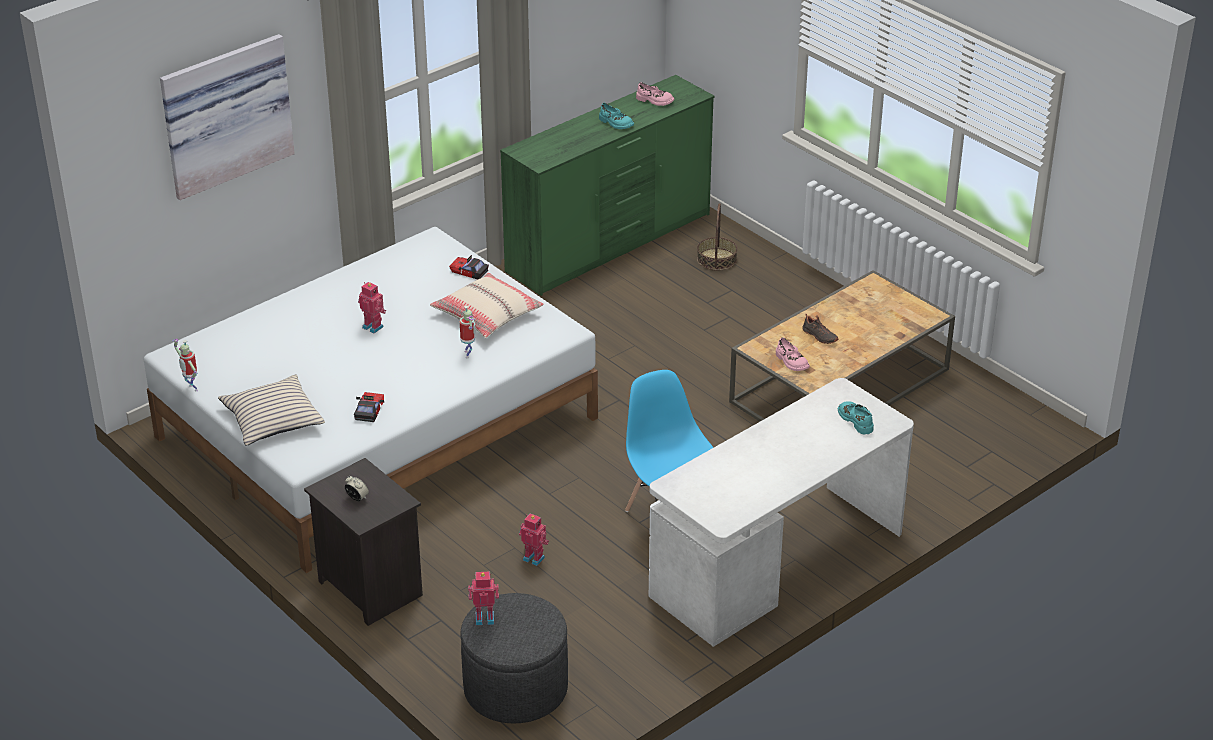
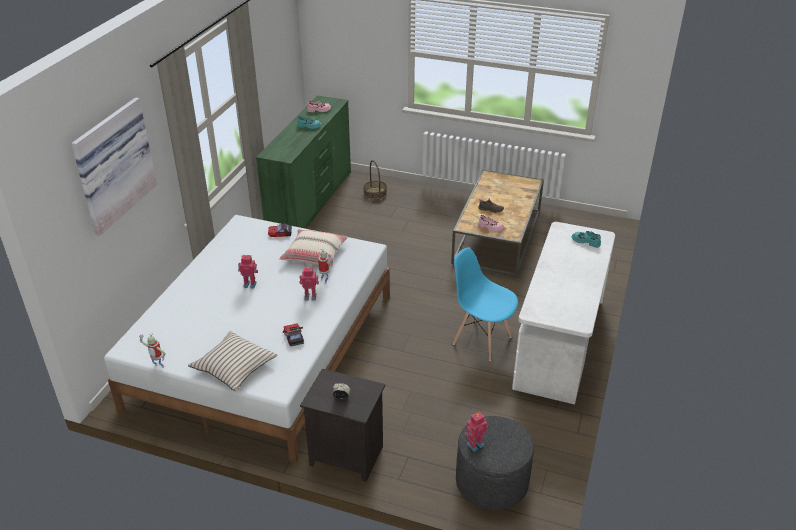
camera: 30 degrees left, 0 degrees up
toy robot [519,513,549,566] -> toy robot moved to [300,267,319,300]

